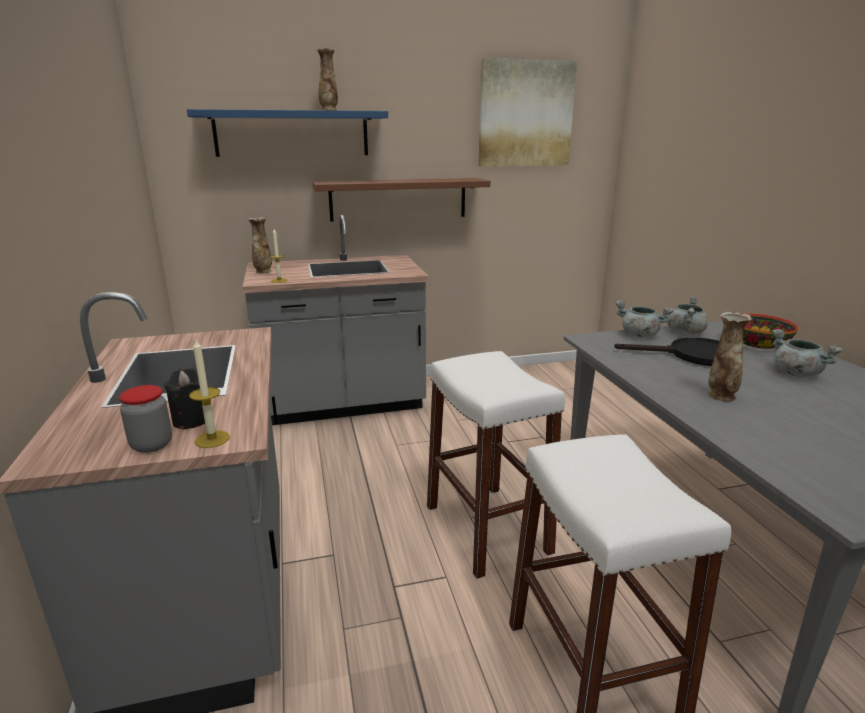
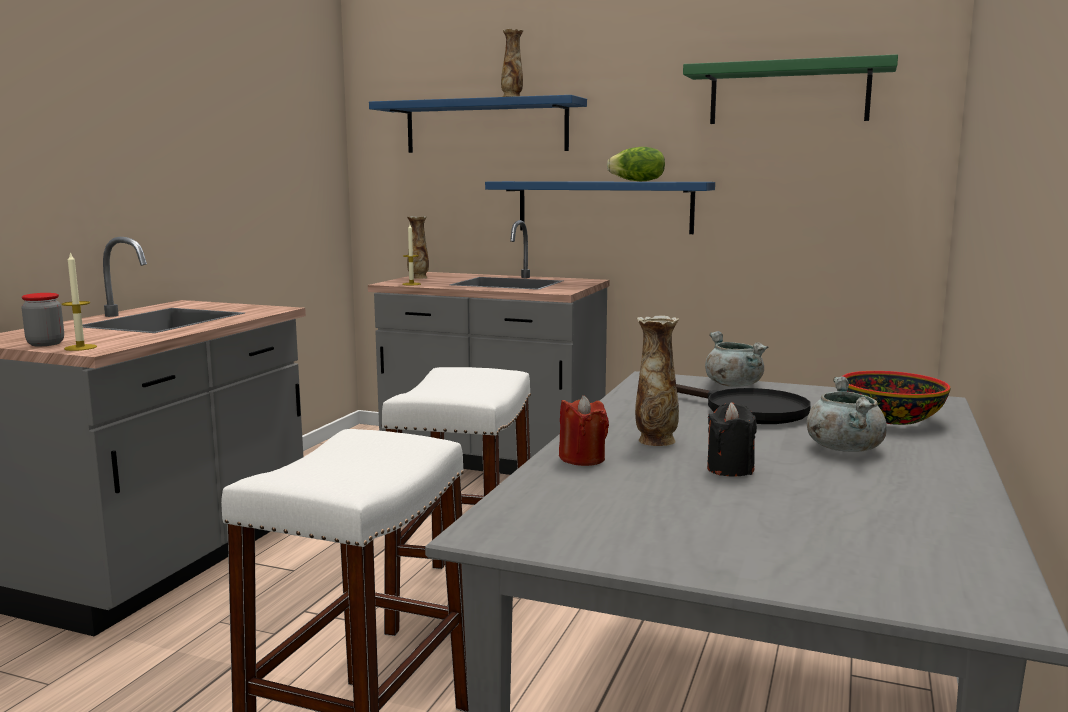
camera: 35 degrees right, 10 degrees down
black candle [164,369,205,429] -> black candle moved to [707,402,757,477]
brown shelf [313,178,490,222] -> blue shelf [485,181,715,234]
picture [478,58,577,167] -> green shelf [683,54,898,124]
grey cooking pot [667,296,709,335] -> none
none -> red candle [559,395,609,466]
none -> lettuce [607,147,665,181]

